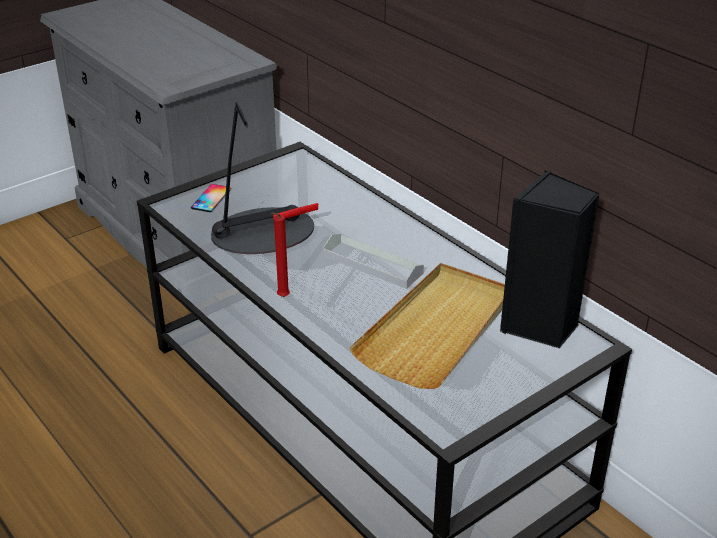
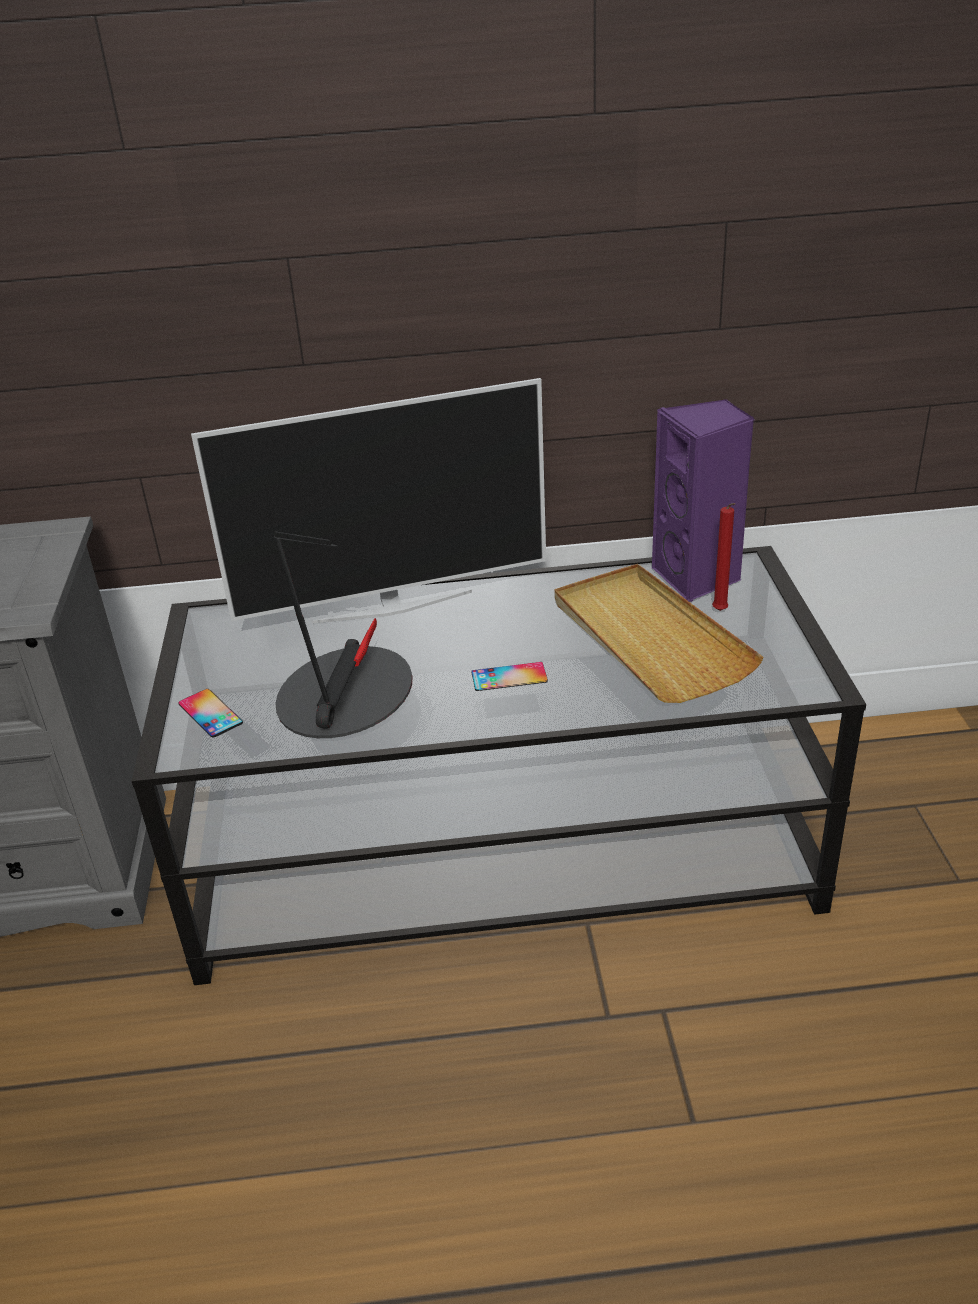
camera: 55 degrees left, 0 degrees up
red candle [271,213,290,297] -> red candle moved to [712,503,735,611]
grey tray [323,234,424,289] -> none
black speaker [500,170,600,348] -> purple speaker [652,399,754,602]
none -> television [191,378,546,624]
none -> phone [472,662,548,691]

